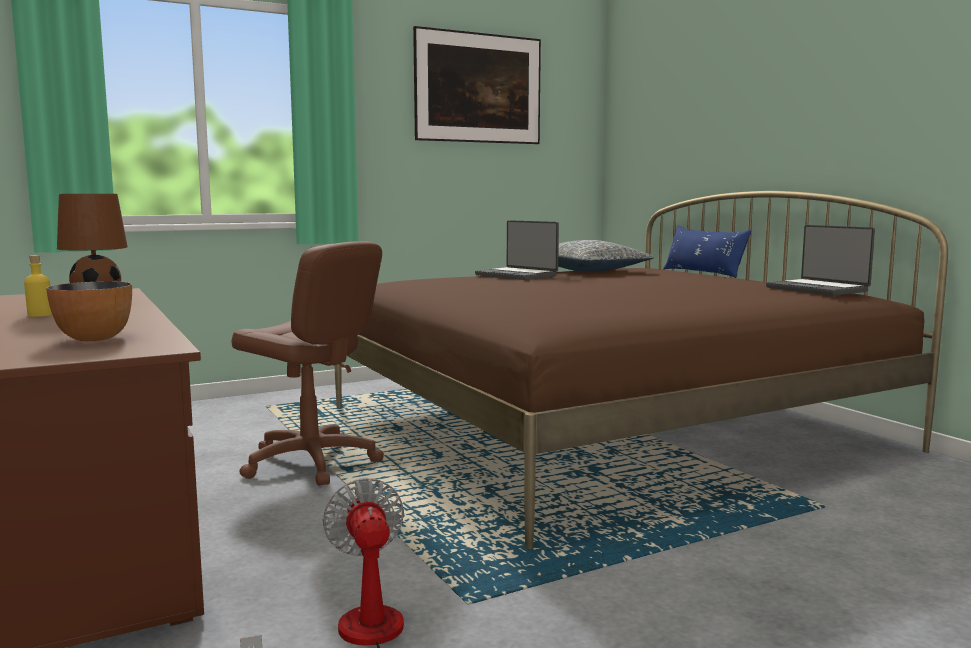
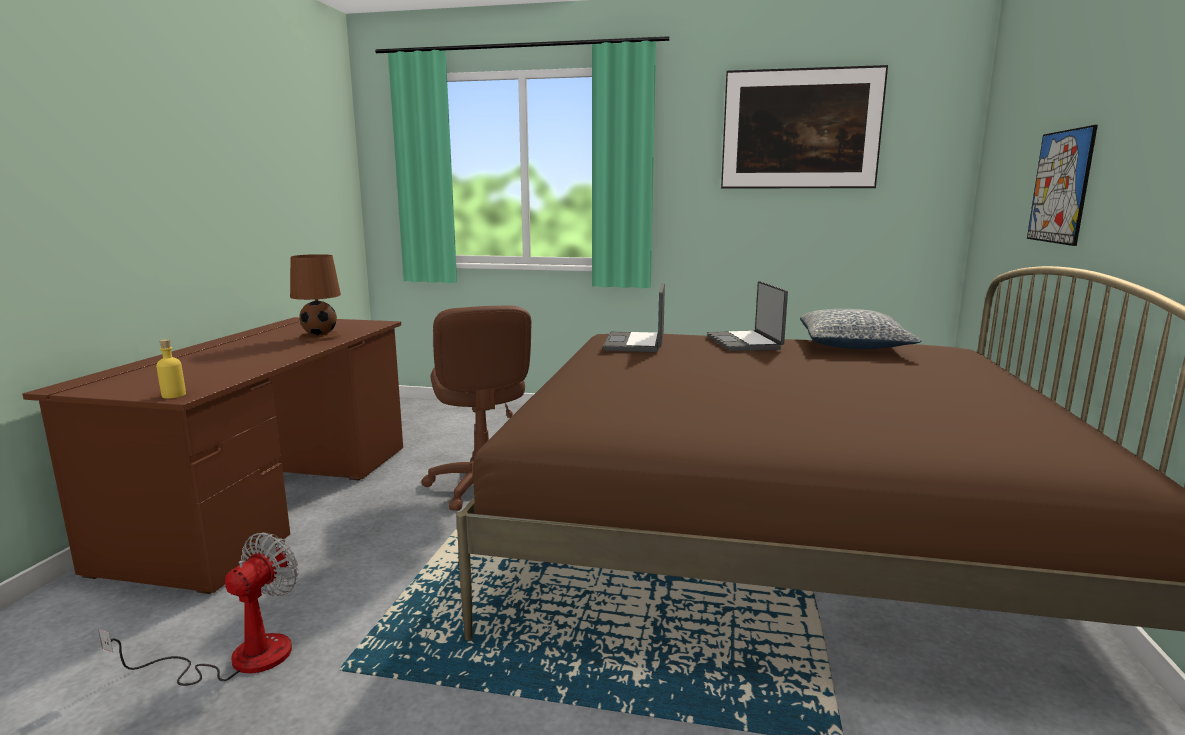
camera: 40 degrees right, 5 degrees up
yellow bottle [24,255,52,317] -> yellow bottle moved to [156,339,186,399]
bowl [46,281,132,341] -> none
blue pillow [663,225,752,278] -> none
laptop [766,225,875,296] -> laptop moved to [603,282,665,352]
none -> picture [1027,125,1098,246]

